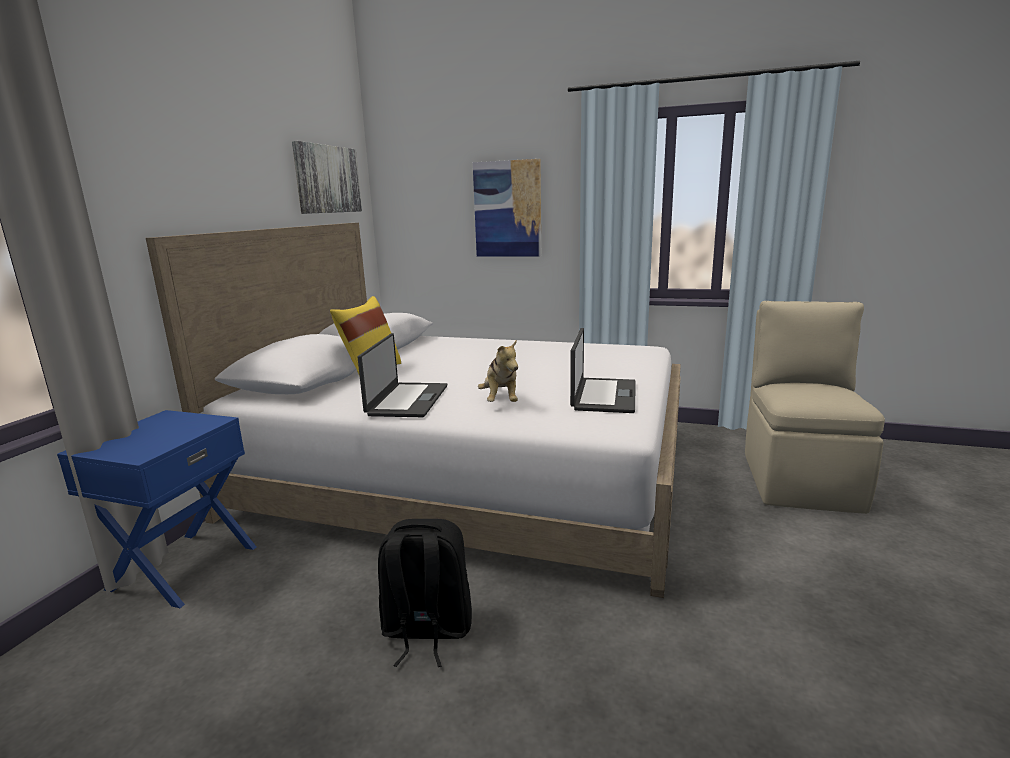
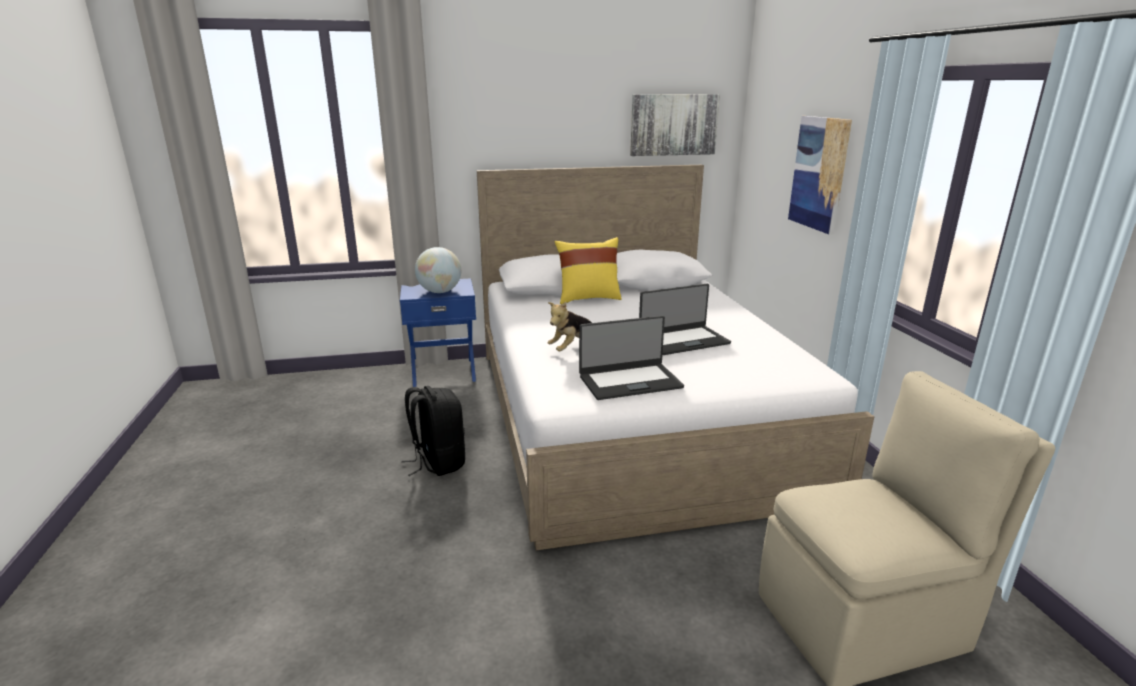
camera: 60 degrees right, 5 degrees up
laptop [357,333,447,417] -> laptop moved to [639,284,731,355]
none -> globe [415,247,461,293]

